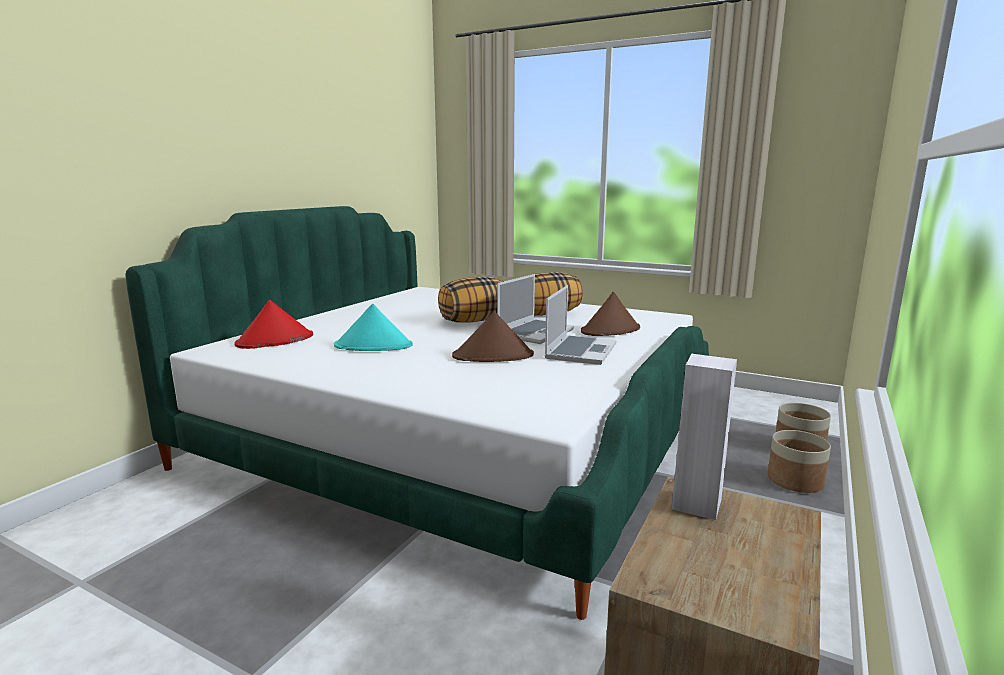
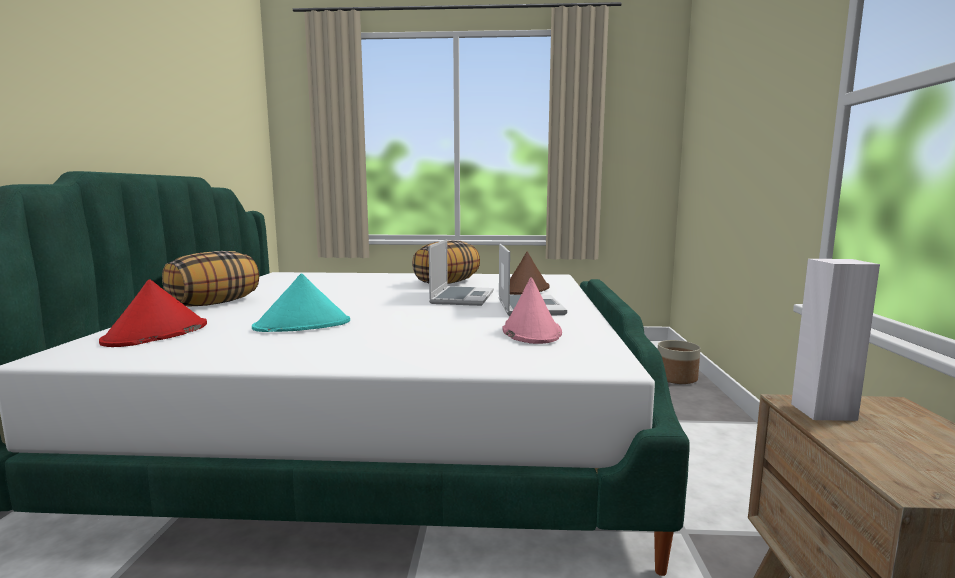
camera: 25 degrees left, 5 degrees down
pillow [438,277,504,323] -> pillow moved to [162,251,259,307]
brown hat [452,311,534,362] -> none
planter [768,430,831,493] -> none
none -> pink hat [502,277,562,344]

